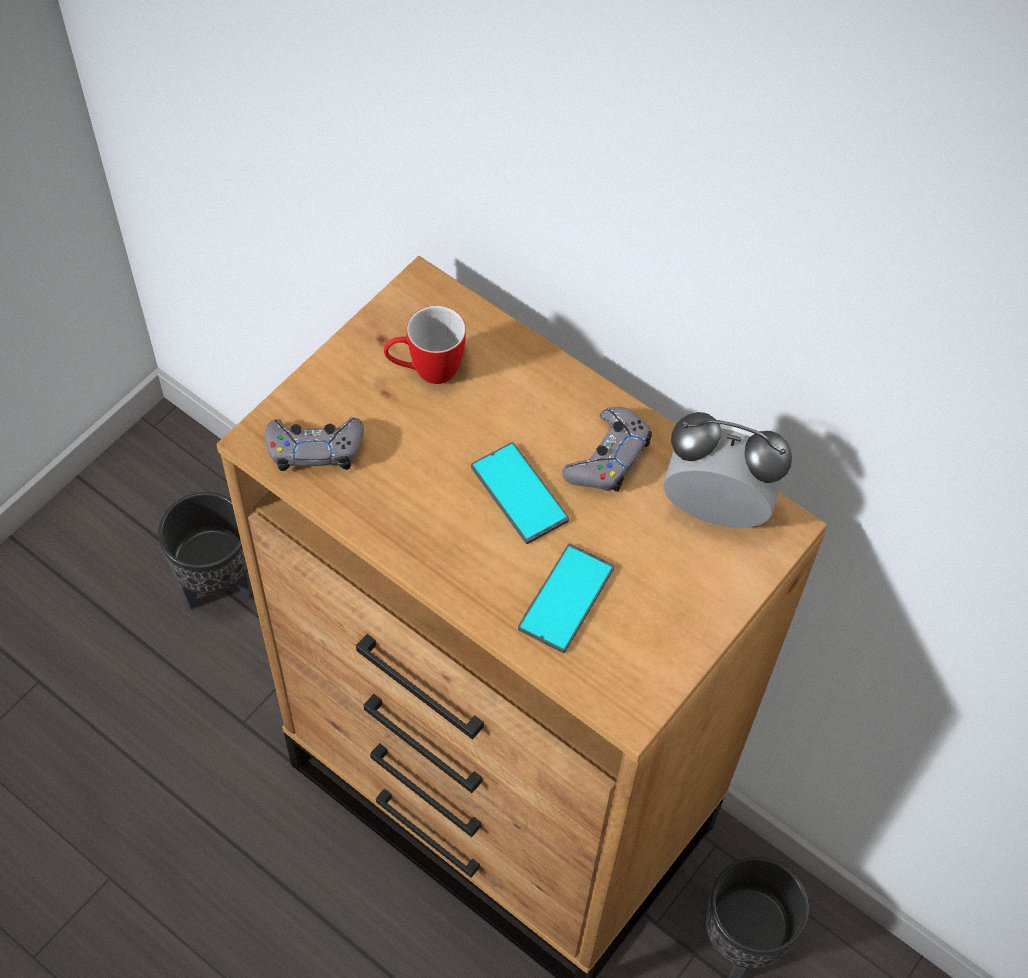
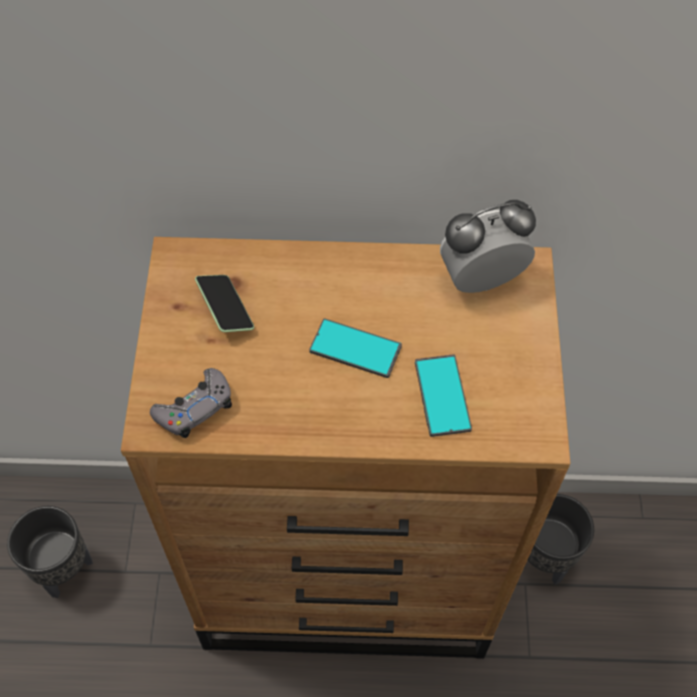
camera: 35 degrees left, 0 degrees up
mug [384,306,466,384] -> phone [195,275,254,332]
grey game controller [562,407,652,492] -> none

